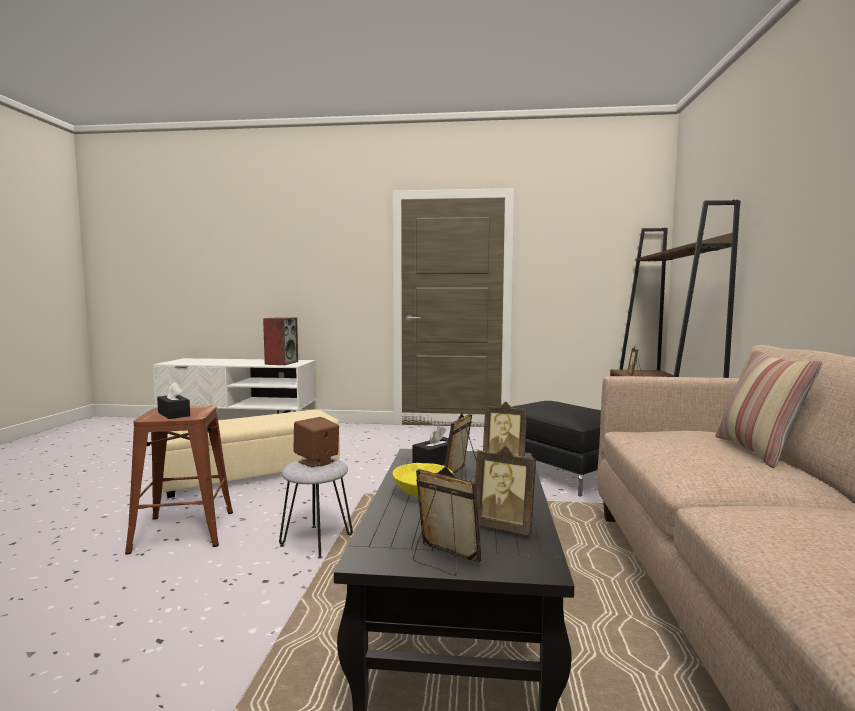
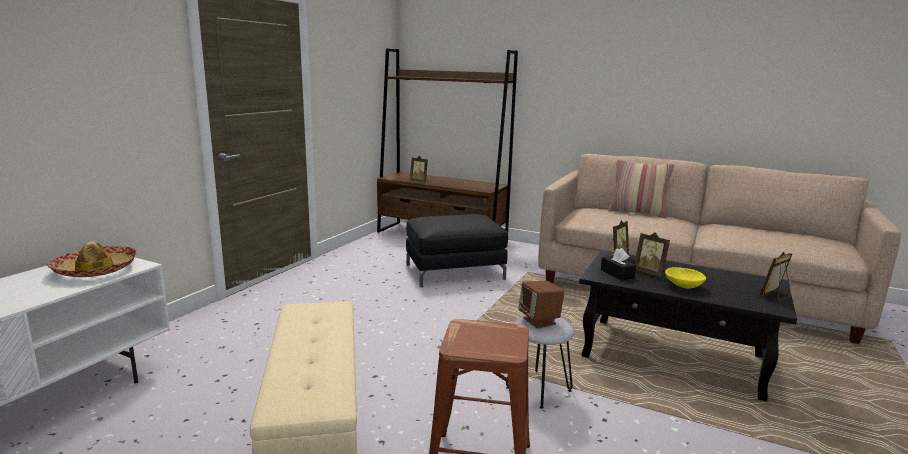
camera: 70 degrees left, 10 degrees up
black tissue box [157,382,190,419] -> none
speaker [263,317,298,365] -> hat [47,241,137,277]
picture frame [475,446,536,535] -> none

